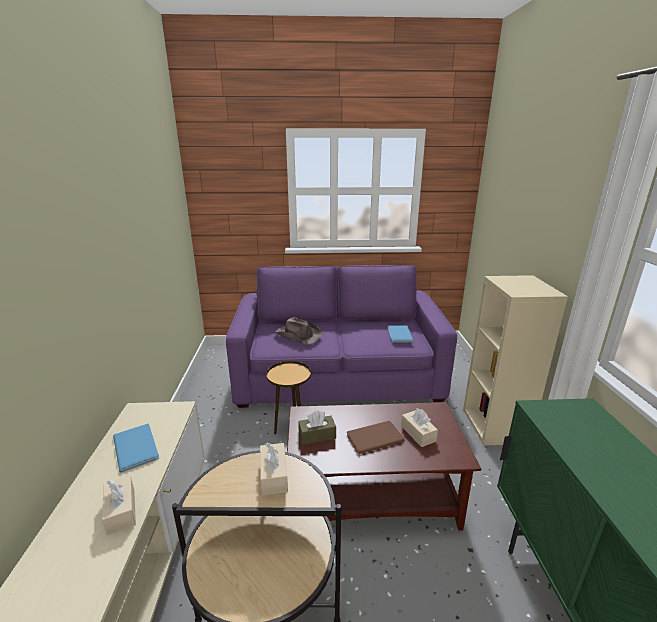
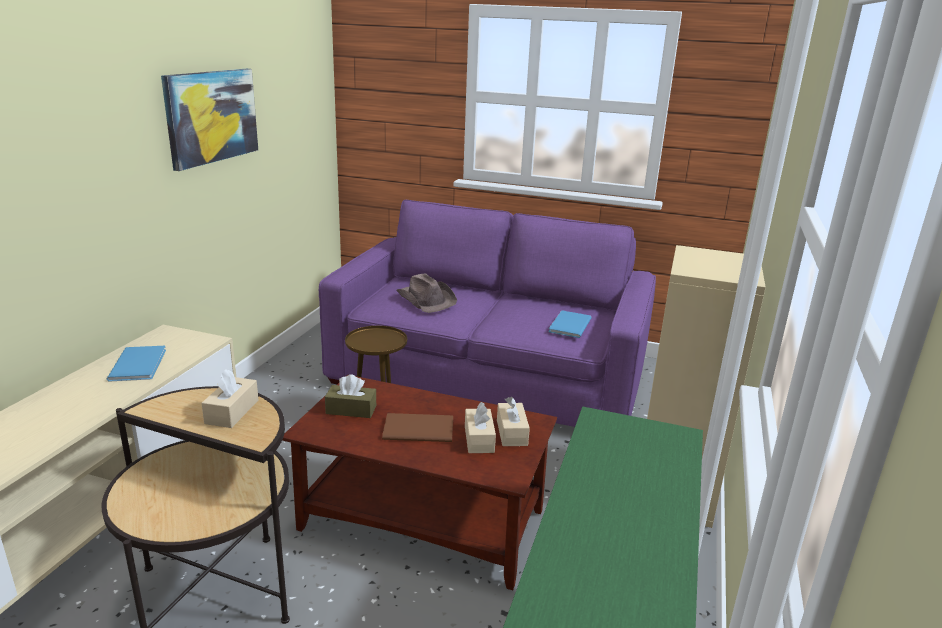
camera: 20 degrees right, 0 degrees up
beige tissue box [102,476,136,535] -> beige tissue box moved to [497,397,530,446]
none -> picture [161,69,258,171]

